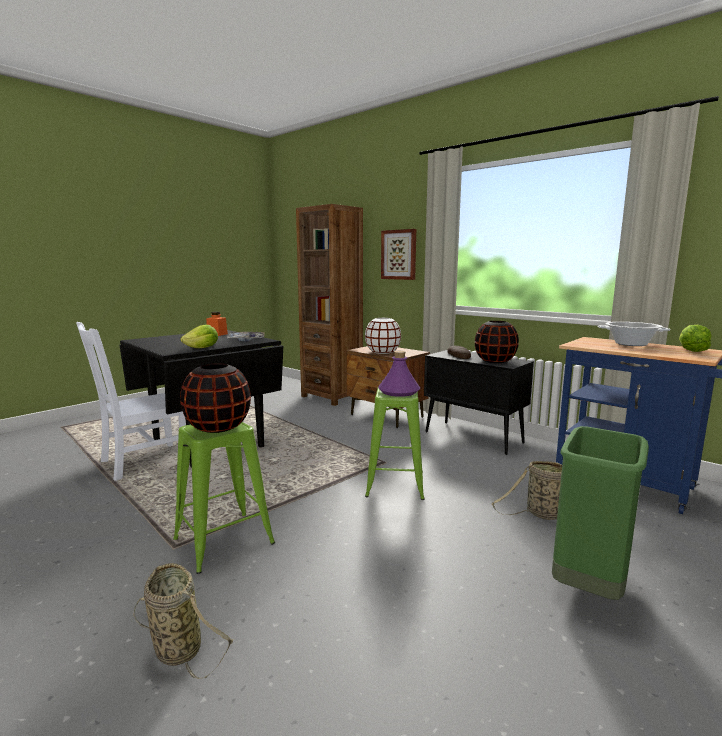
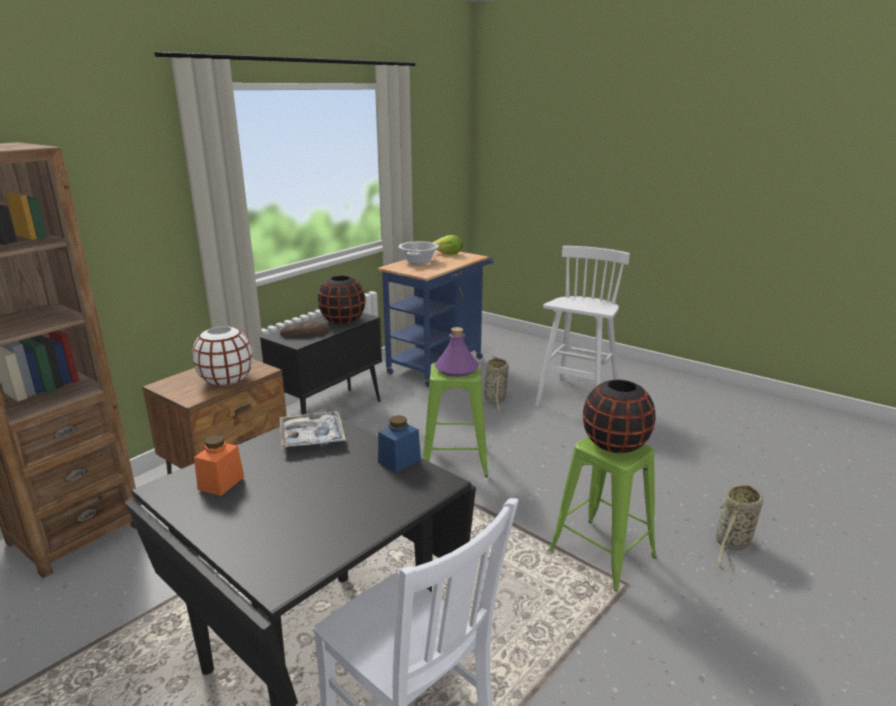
camera: 95 degrees left, 10 degrees up
lettuce [181,324,218,348] -> blue jar [378,415,421,473]
picture [381,229,416,280] -> none
green trash can [552,426,649,600] -> white stool [535,246,630,407]

